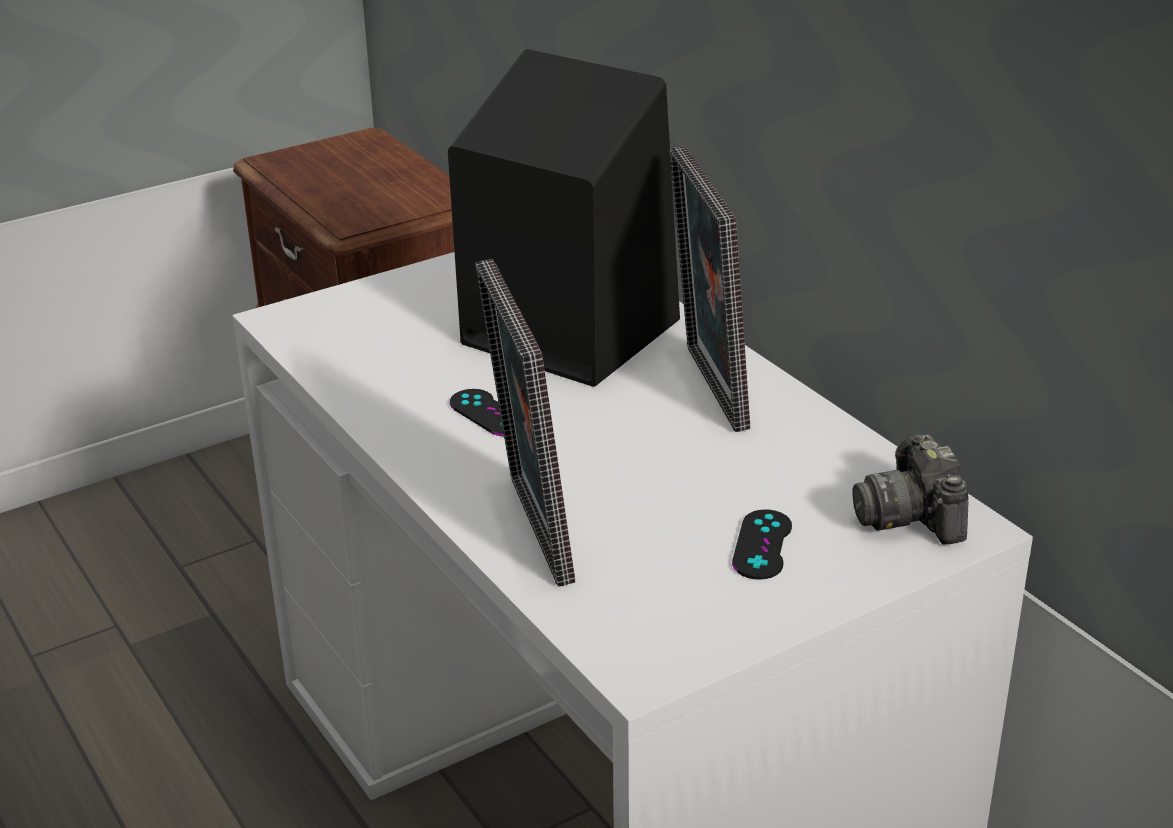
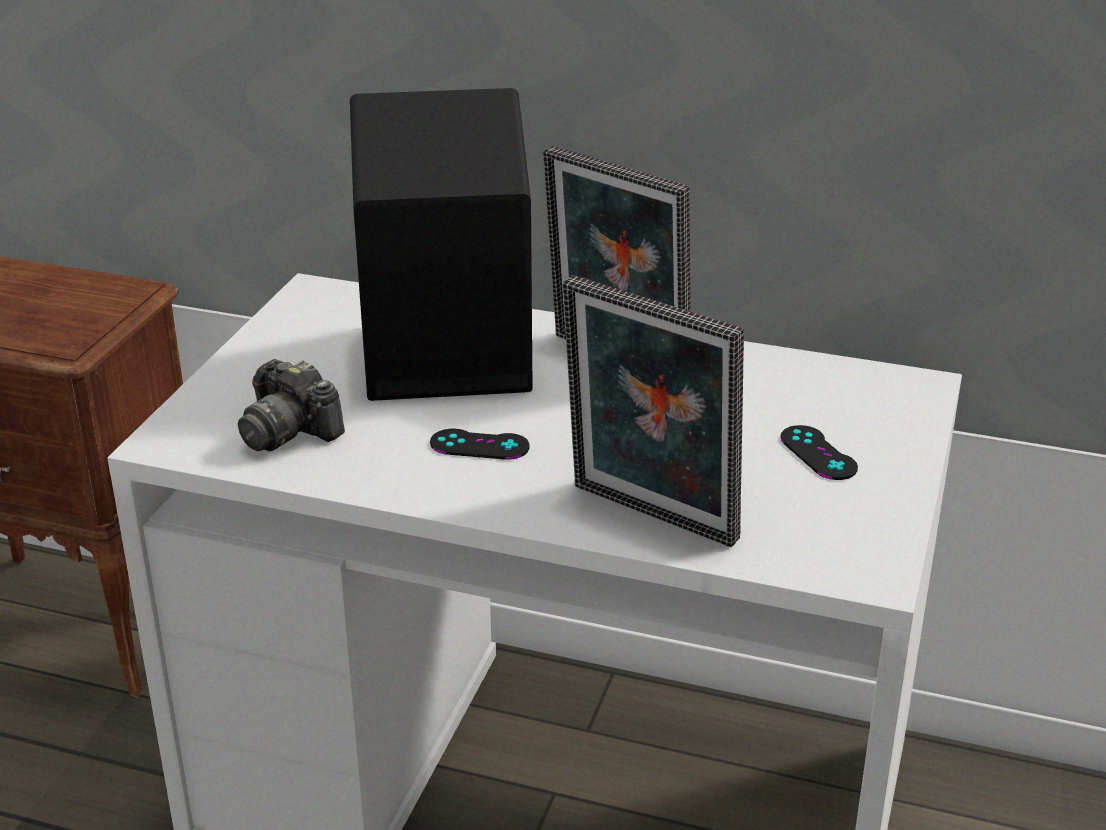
camera: 40 degrees left, 0 degrees up
camera [853,434,969,545] -> camera moved to [238,359,345,451]

